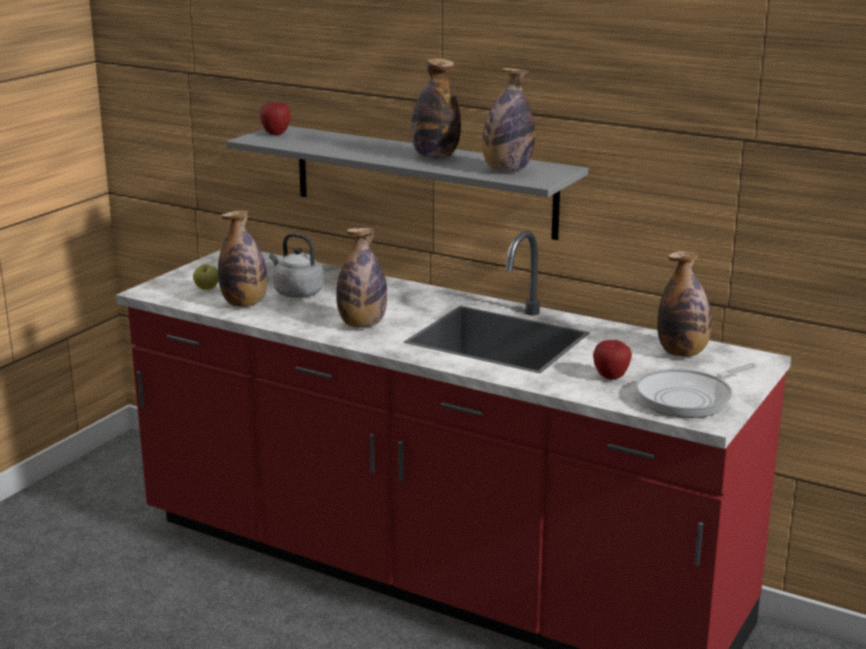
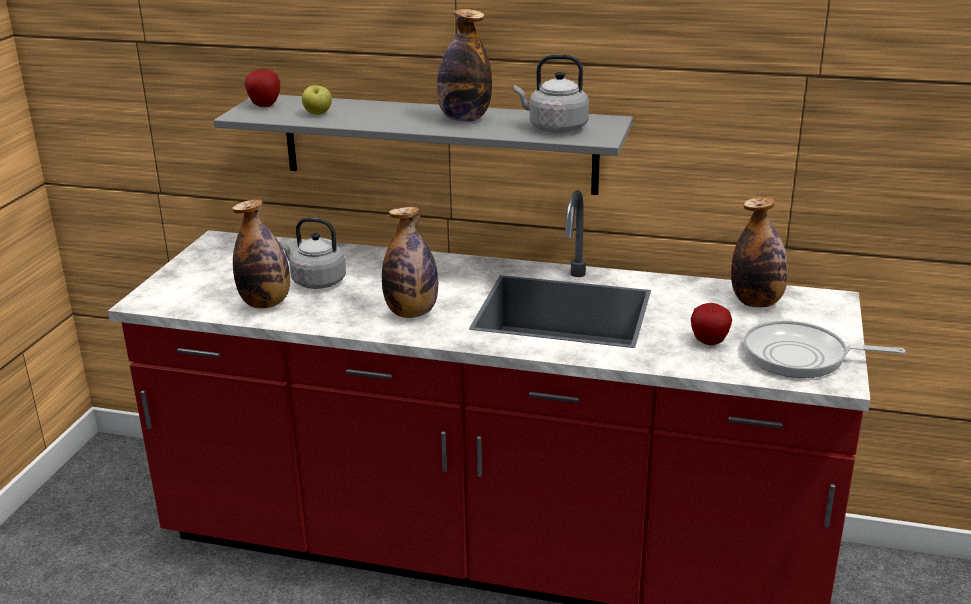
camera: 15 degrees left, 5 degrees up
apple [193,264,219,290] -> apple moved to [302,85,332,115]
bottle [482,68,535,172] -> grey kettle [514,54,589,133]
frying pan [636,363,757,418] -> frying pan turned 60 degrees clockwise [744,321,906,378]

